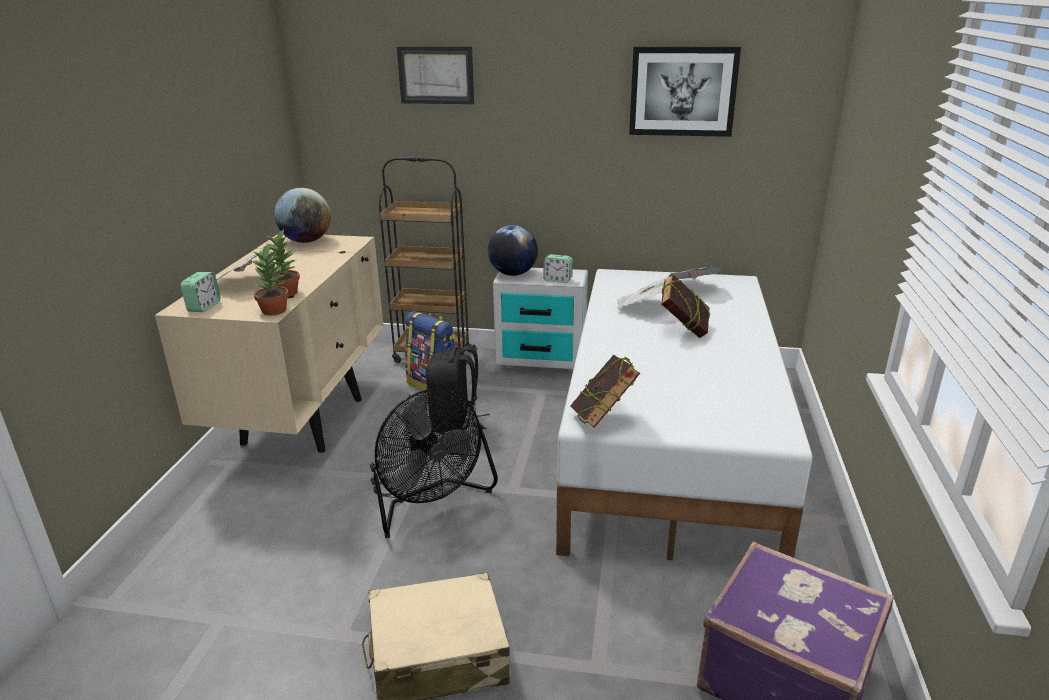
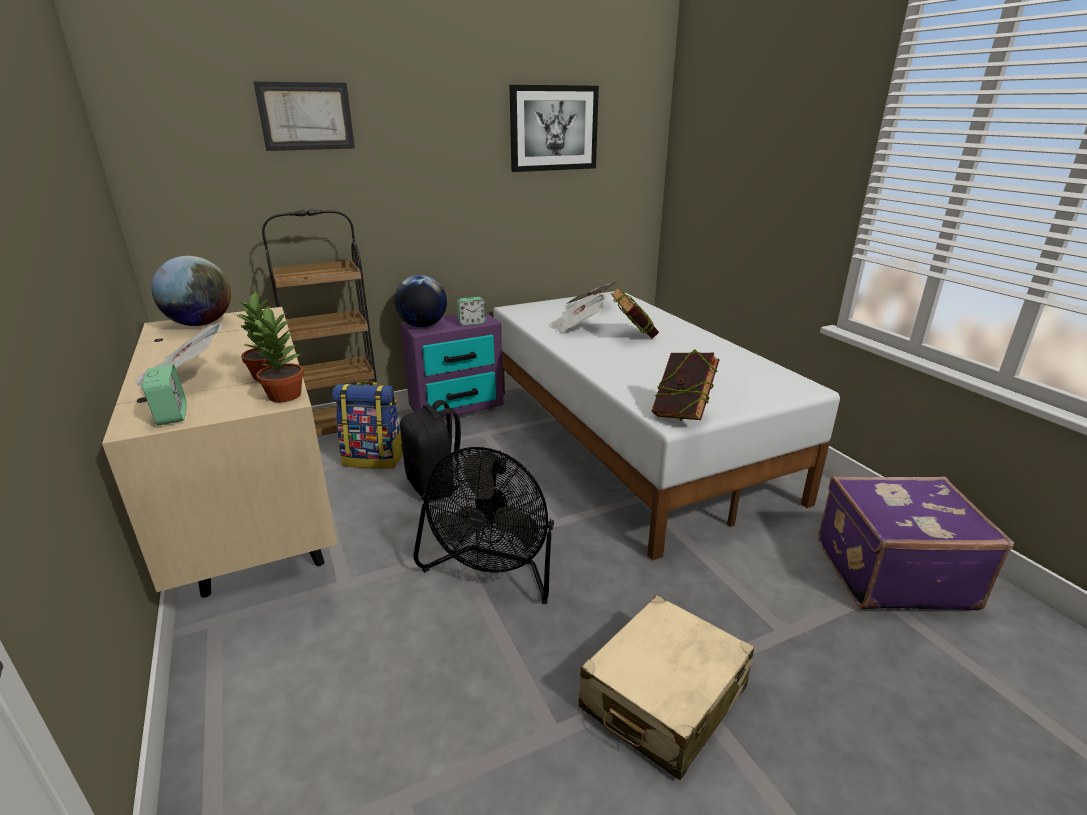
camera: 35 degrees left, 0 degrees up
black fan [370,389,498,538] -> black fan turned 90 degrees clockwise [413,447,554,604]
white nightstand [493,268,588,373] -> purple nightstand [401,312,504,418]

